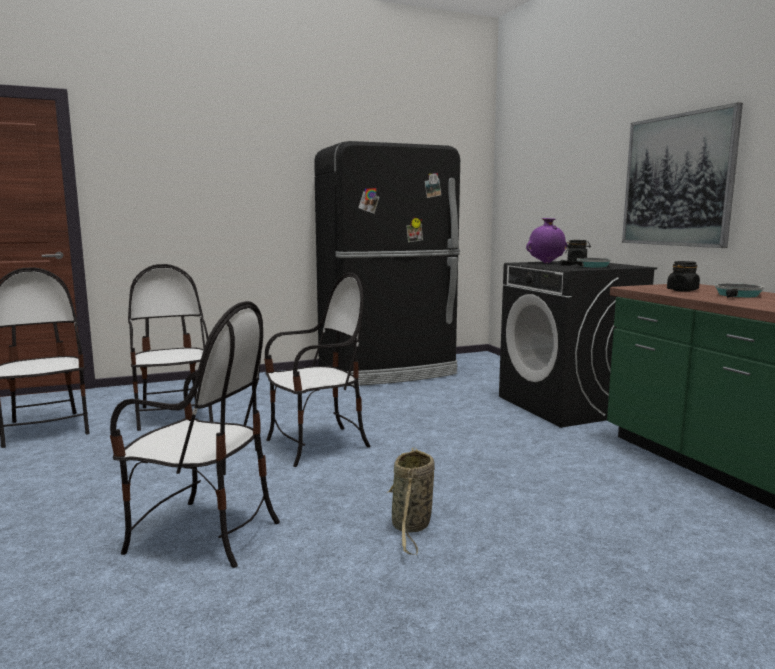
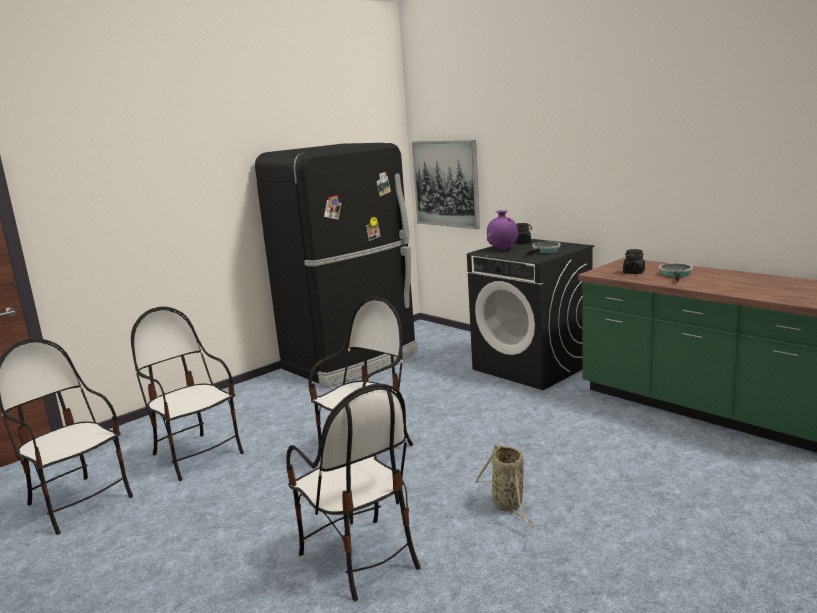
camera: 20 degrees left, 5 degrees up
chair [110,301,280,568] -> chair turned 60 degrees clockwise [286,384,421,601]
picture [622,102,743,248] -> picture moved to [412,140,480,229]

